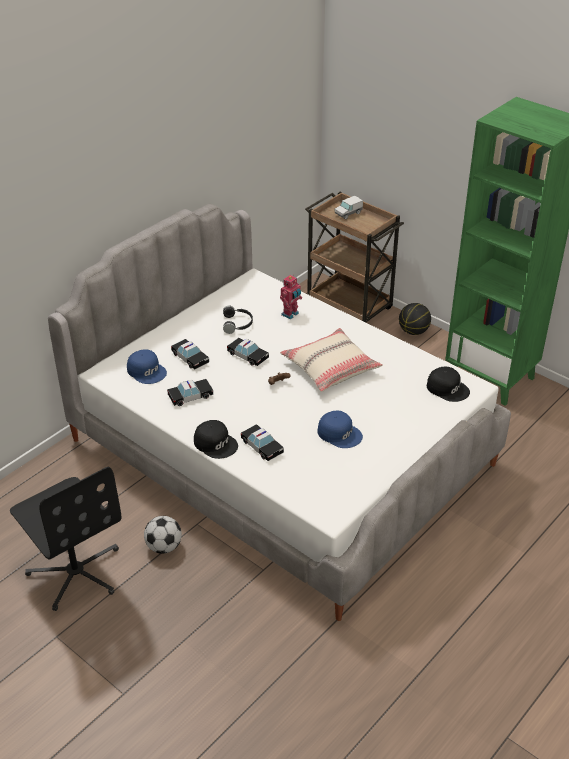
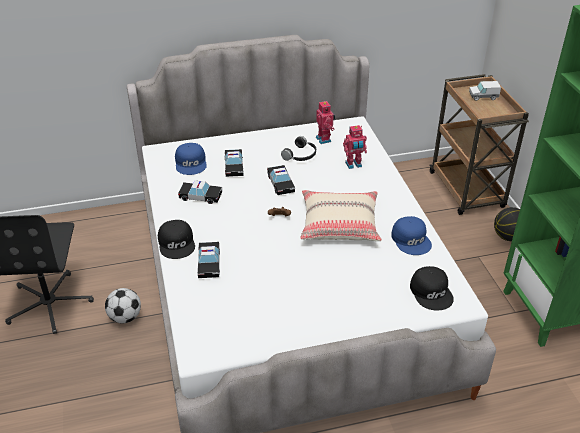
camera: 35 degrees right, 0 degrees up
blue cap [317,411,363,448] -> blue cap moved to [391,216,432,255]
none -> toy robot [316,100,335,144]

